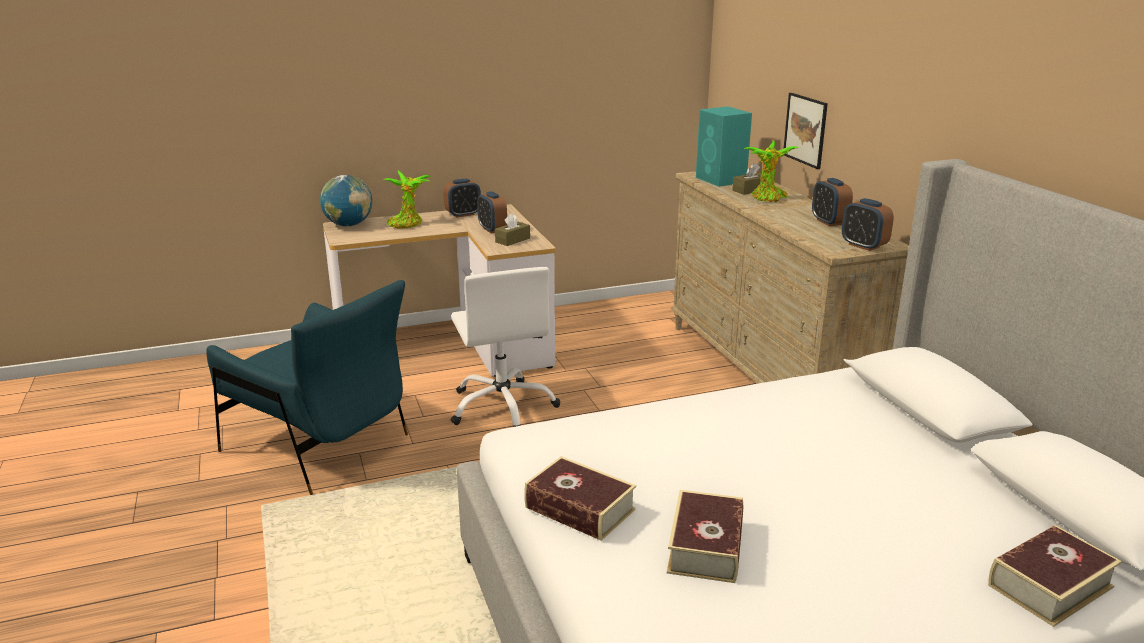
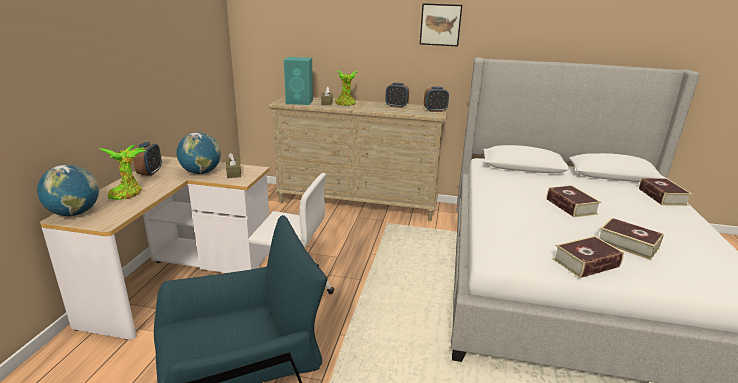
camera: 60 degrees left, 0 degrees up
alarm clock [477,191,507,234] -> globe [176,132,221,174]
picture [784,93,828,169] -> picture moved to [420,3,462,46]
none -> book [547,185,601,217]

